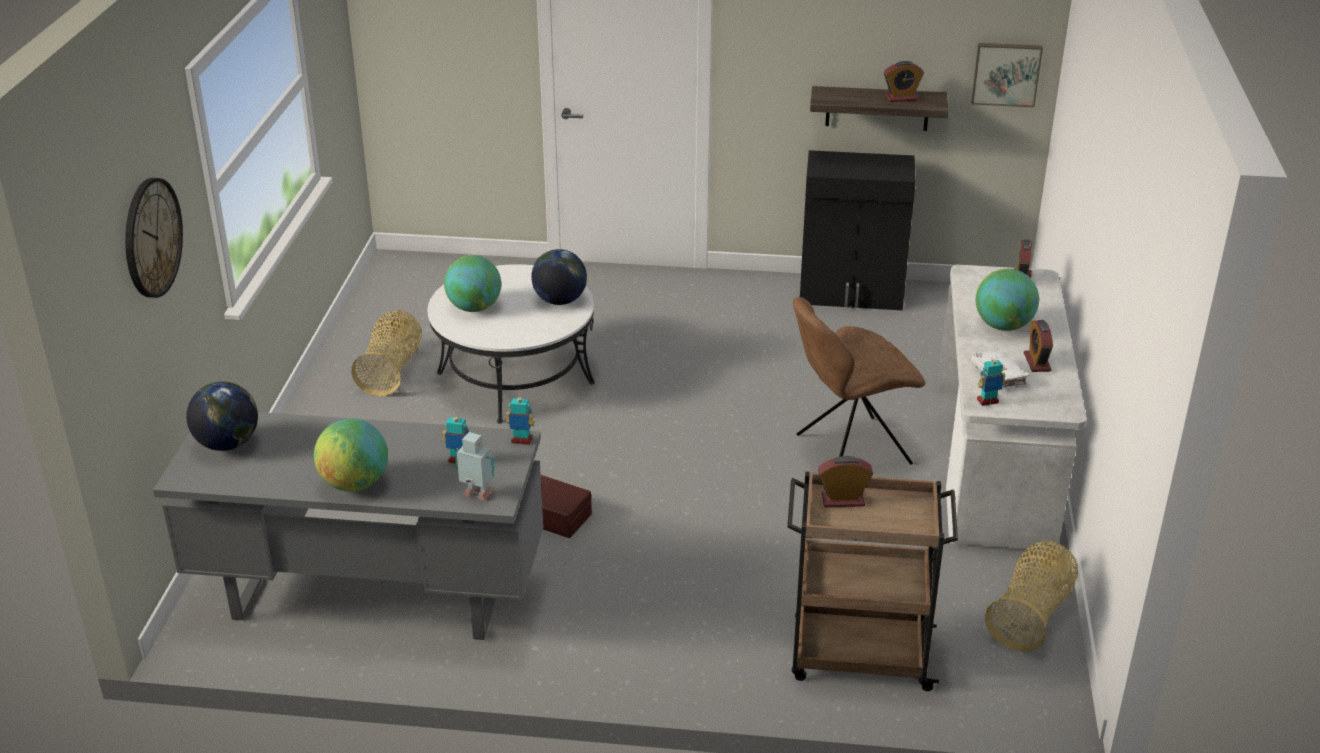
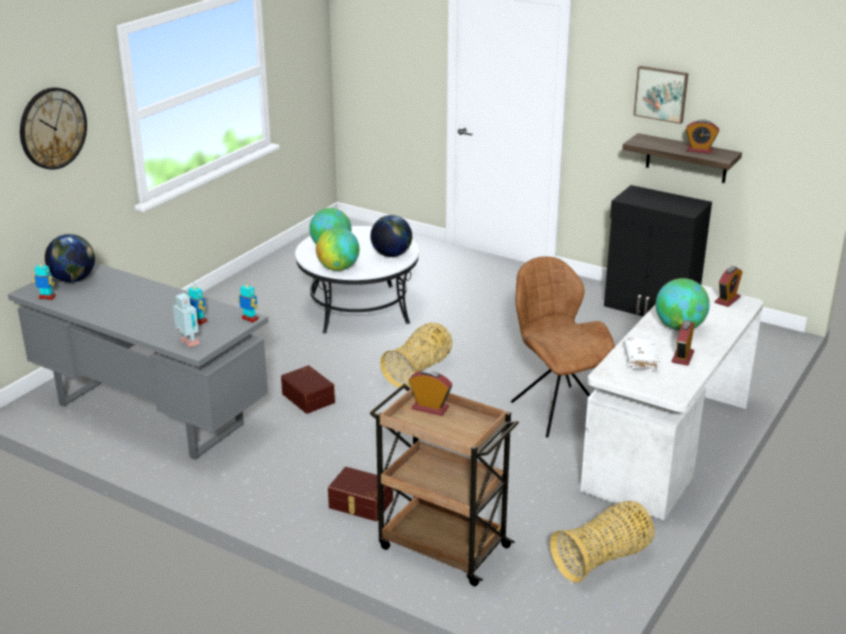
camera: 25 degrees right, 5 degrees down
globe [314,419,388,492] -> globe moved to [316,227,359,271]
basket [351,310,422,396] -> basket moved to [380,323,453,388]
brown chair [793,297,926,465] -> brown chair turned 60 degrees clockwise [511,256,615,438]
picture [971,43,1043,107] -> picture moved to [633,66,688,124]
toy robot [977,359,1005,406] -> toy robot moved to [33,260,56,300]
none -> brown storage box [328,467,393,521]

